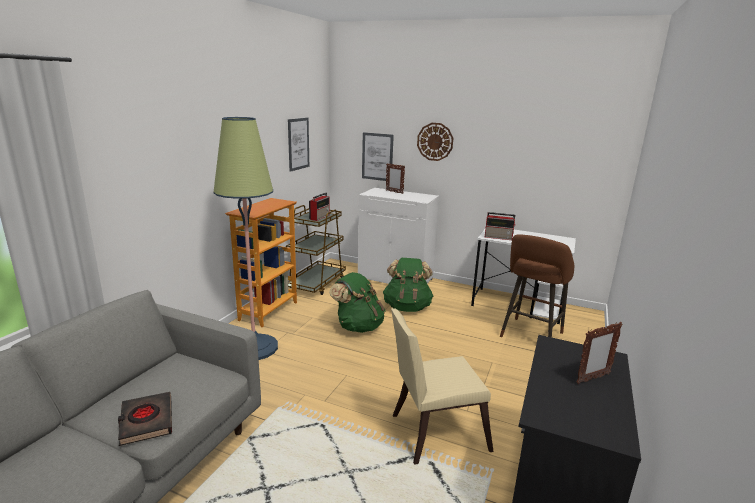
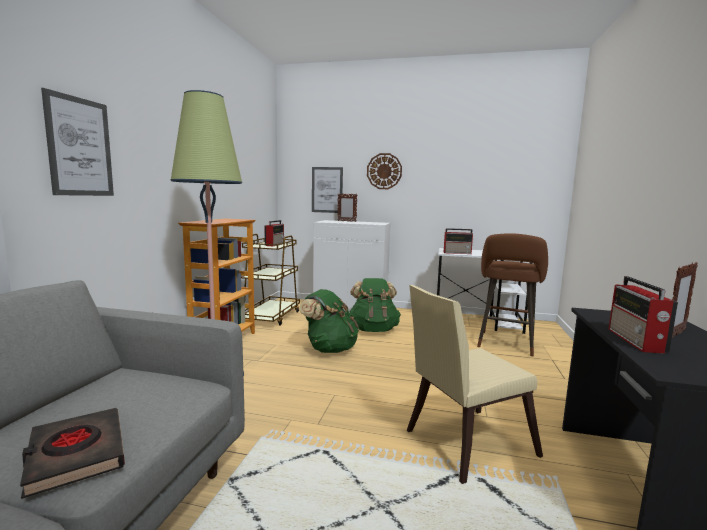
camera: 10 degrees left, 10 degrees down
picture [288,117,309,172] -> picture moved to [41,88,114,196]
none -> radio [609,276,678,354]

